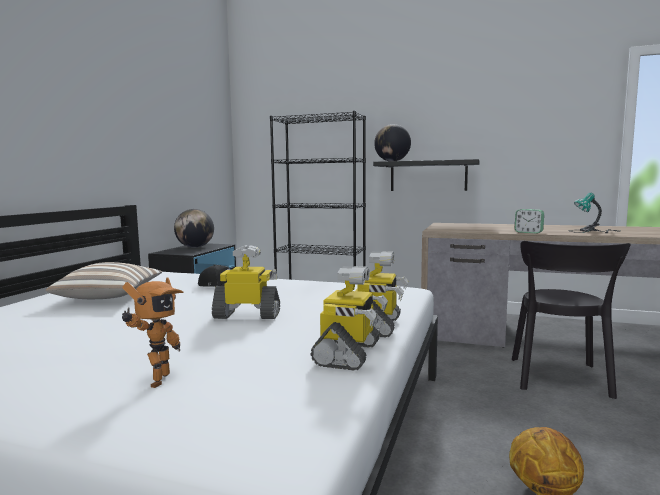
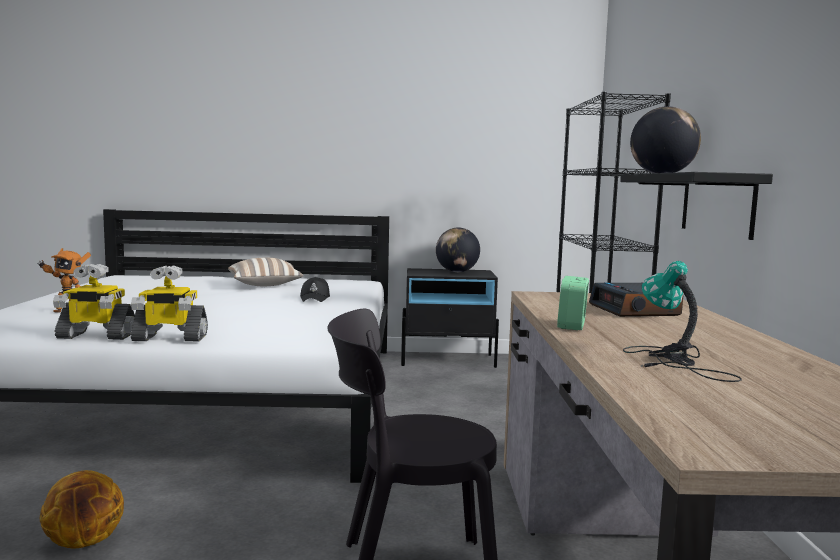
camera: 70 degrees right, 0 degrees up
toy robot [212,245,280,319] -> none
none -> alarm clock [589,283,683,317]

